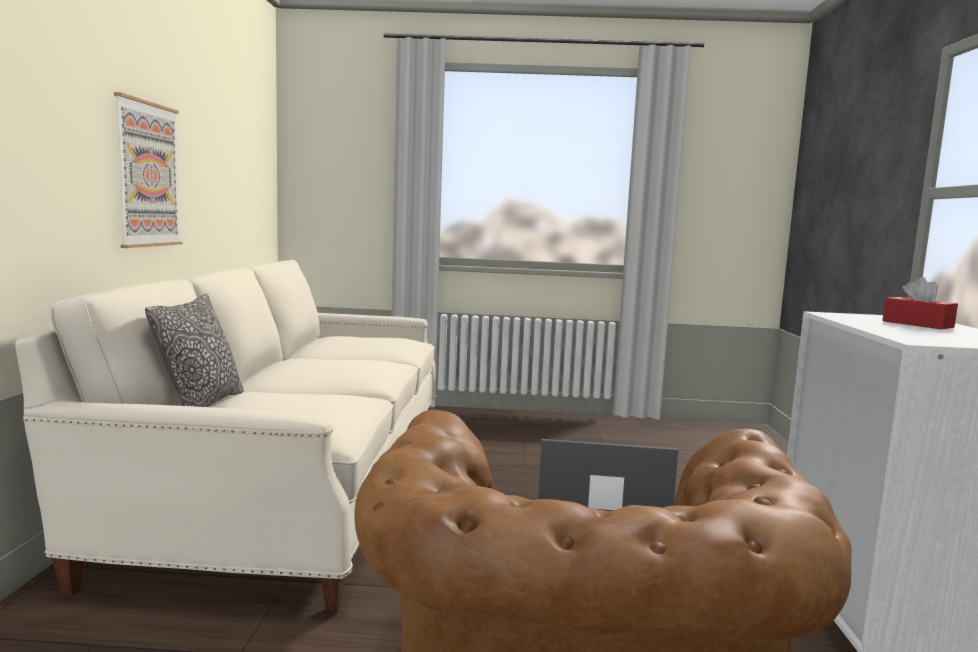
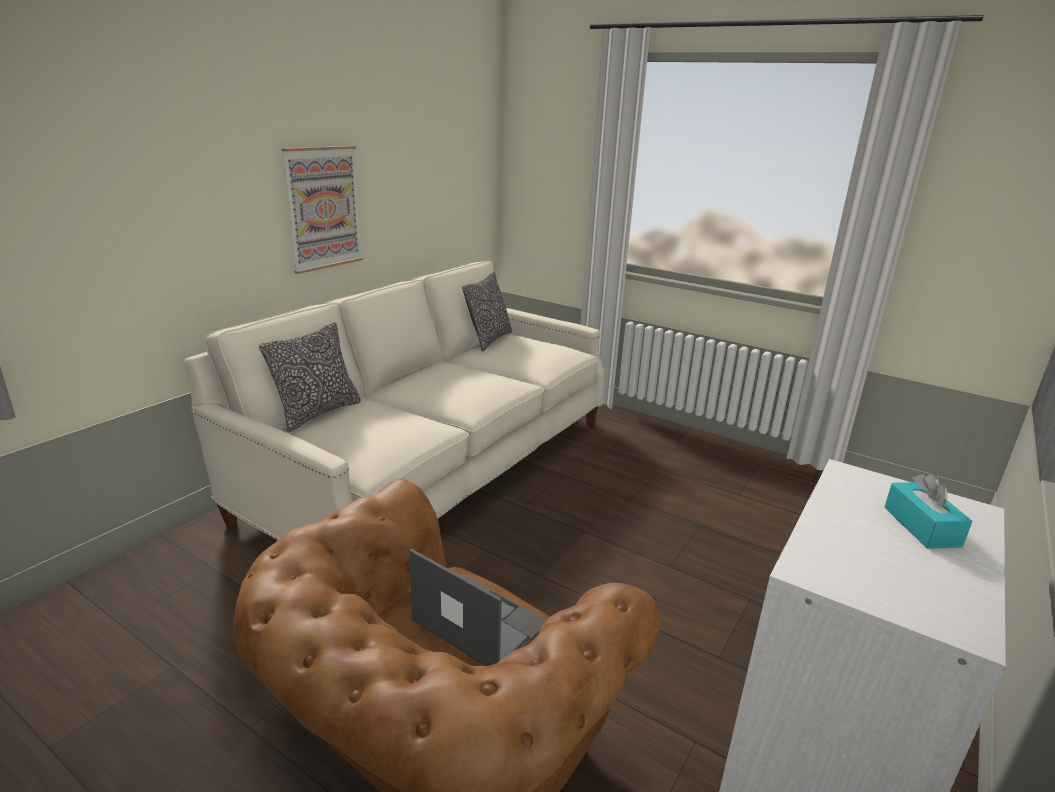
camera: 30 degrees right, 15 degrees up
red tissue box [882,277,958,329] -> turquoise tissue box [884,474,972,549]
none -> pillow [462,272,512,352]

